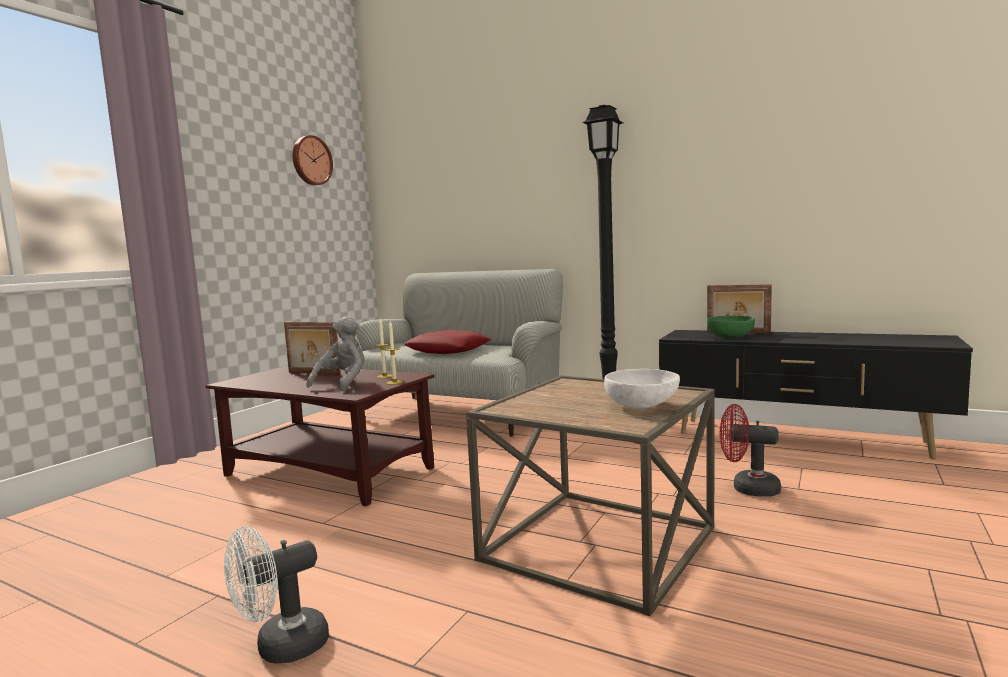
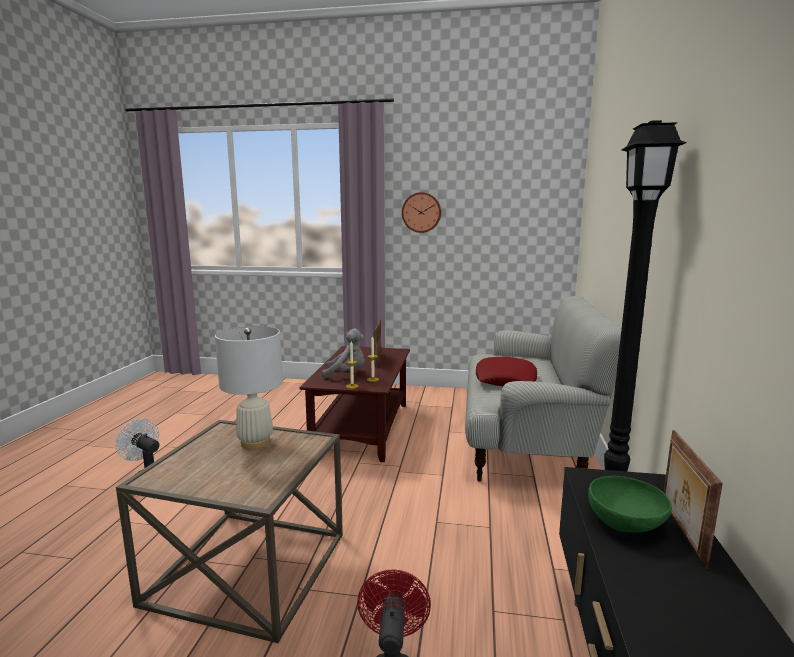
camera: 70 degrees right, 5 degrees up
wall clock [292,135,333,185] -> wall clock moved to [402,192,441,233]
white bowl [604,369,680,409] -> none
none -> white table lamp [215,326,283,449]

